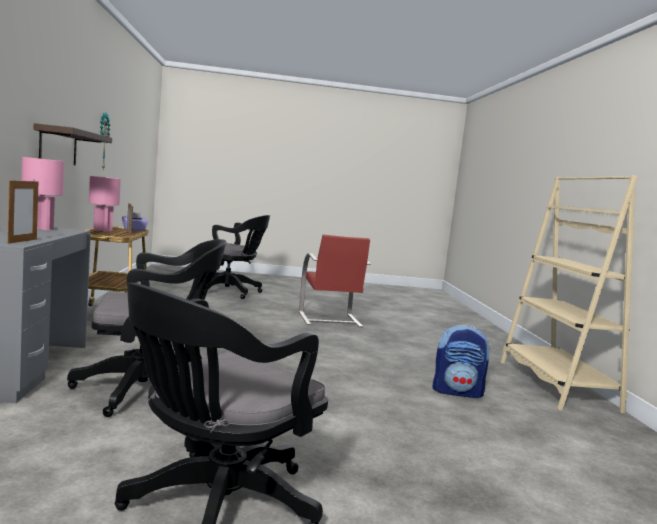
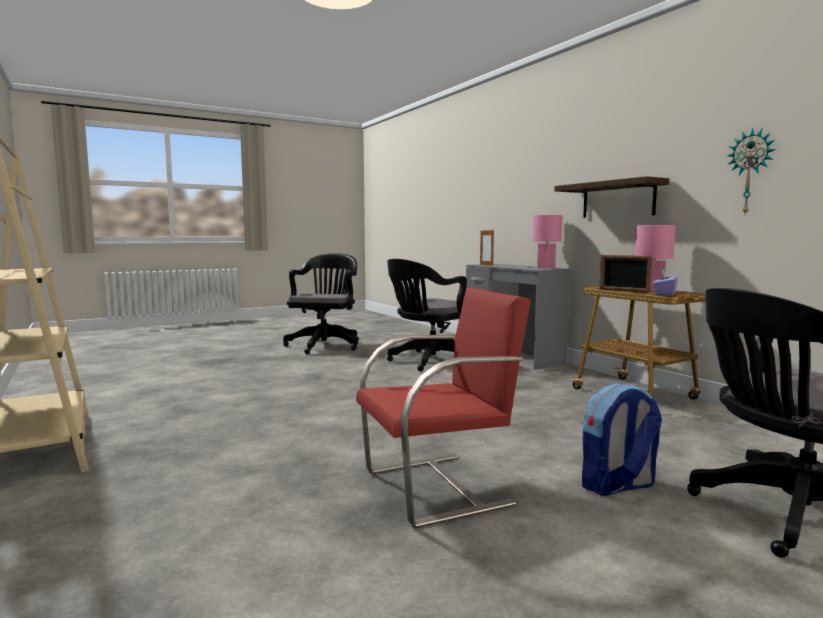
camera: 155 degrees right, 0 degrees up
red chair [299,234,371,327] -> red chair turned 105 degrees clockwise [356,287,531,528]
backpack [432,325,490,398] -> backpack moved to [582,383,662,496]

